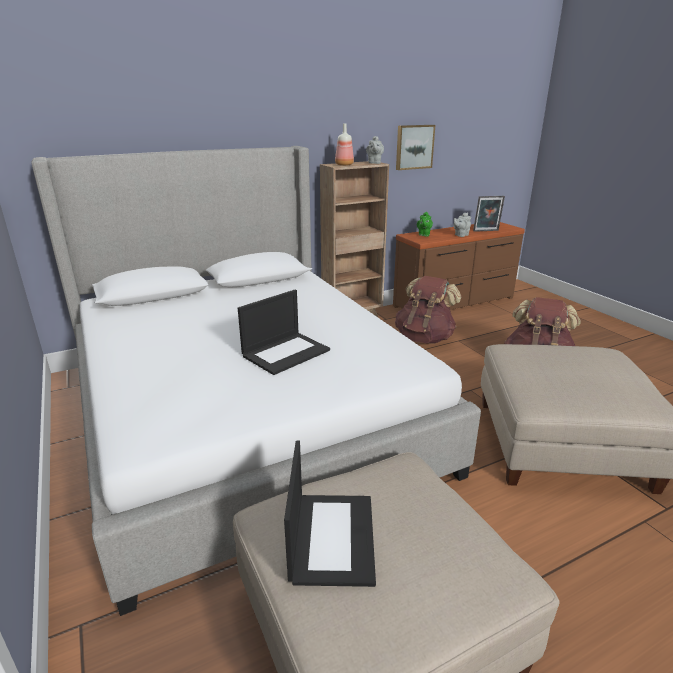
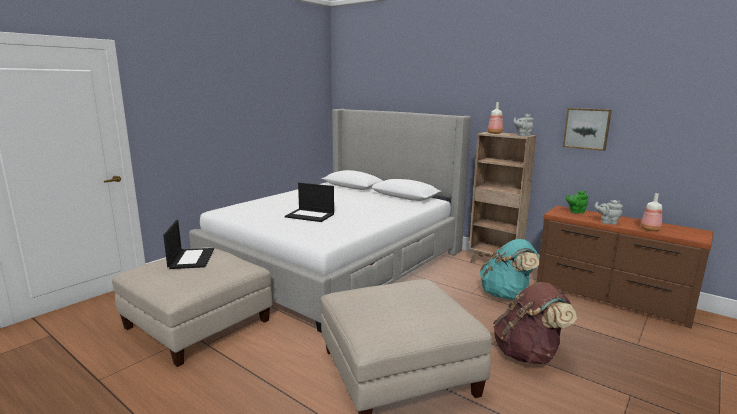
camera: 65 degrees right, 10 degrees down
laptop [284,441,376,587] -> laptop turned 75 degrees counterclockwise [163,220,214,269]
brown backpack [395,276,461,344] -> turquoise backpack [480,239,539,300]
picture frame [473,196,505,232] -> bottle [640,193,662,231]

